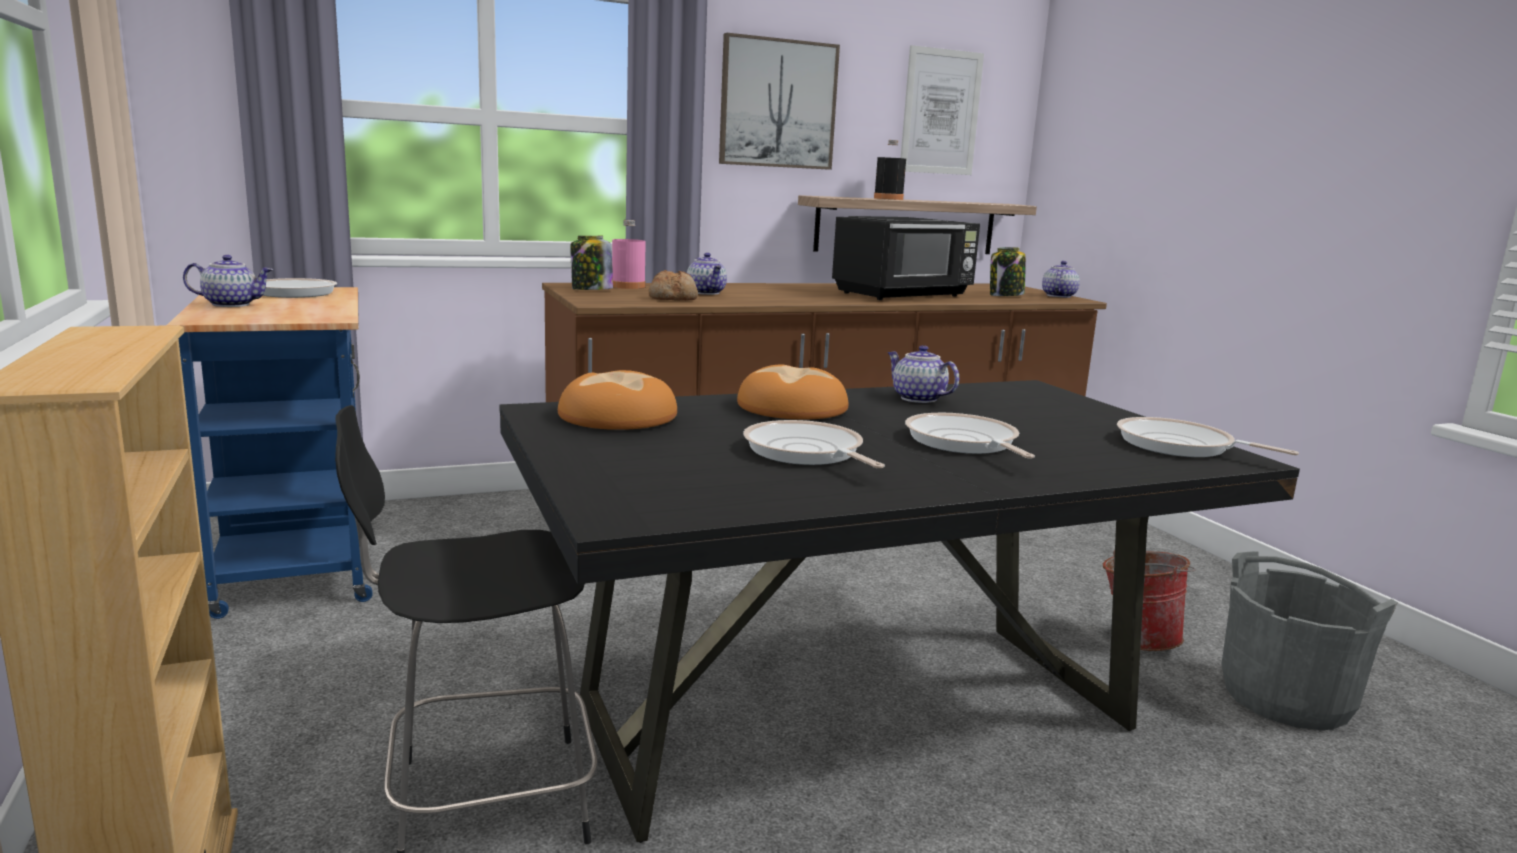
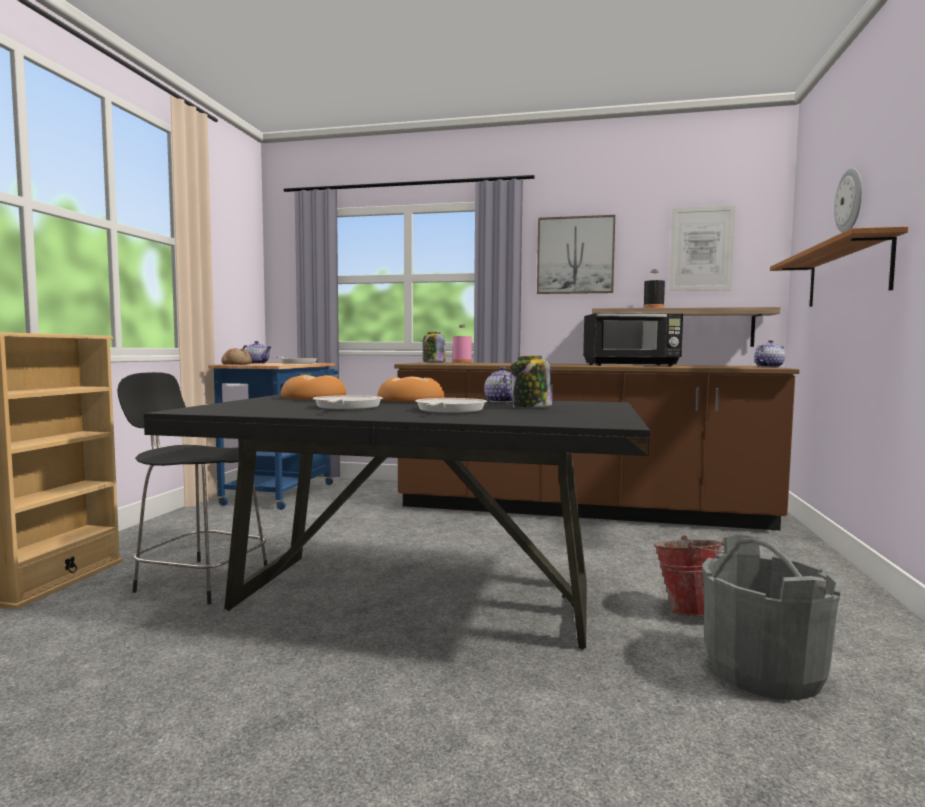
camera: 35 degrees right, 10 degrees down
bread [649,270,698,301] -> bread moved to [221,348,252,365]
teapot [687,253,727,295] -> none
jar [990,247,1026,296] -> jar moved to [511,356,552,408]
frying pan [1117,417,1299,457] -> none
none -> shelf [770,226,908,307]
none -> wall clock [834,168,862,233]

